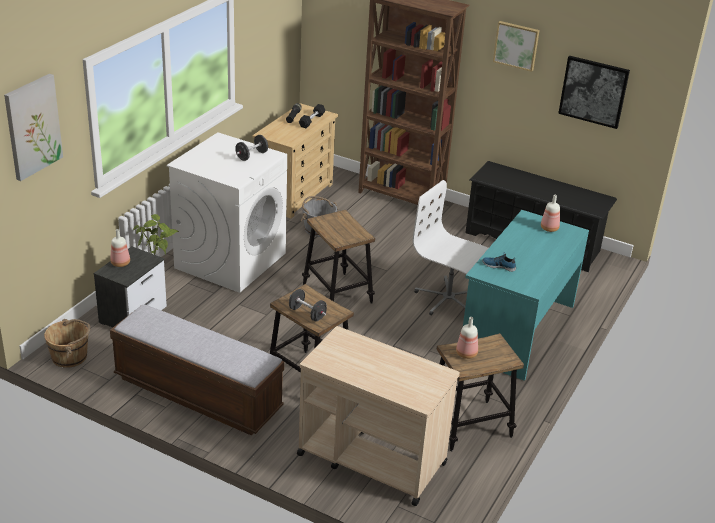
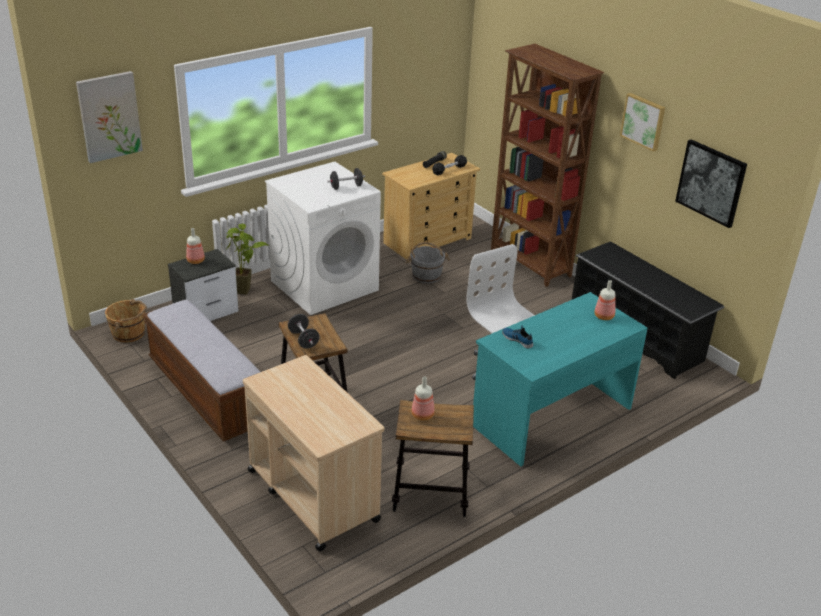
camera: 25 degrees right, 0 degrees up
stool [302,210,375,304] -> none

